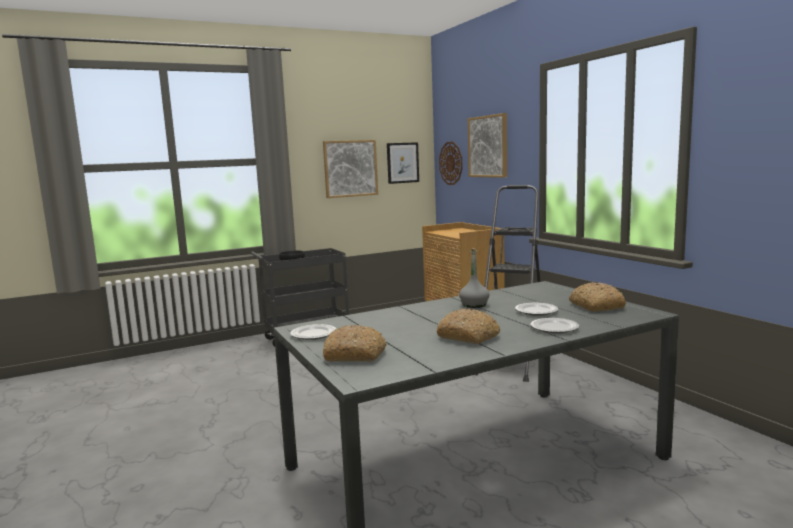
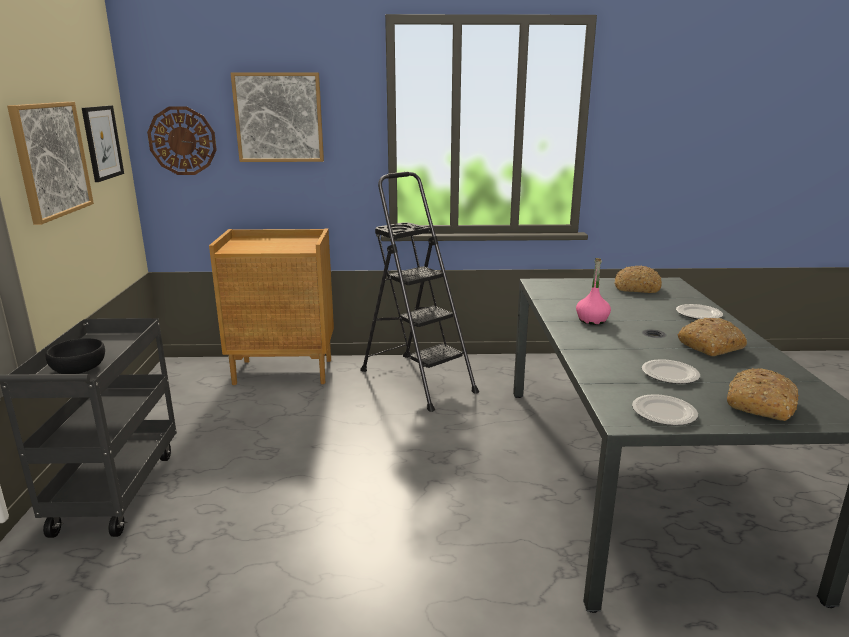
camera: 65 degrees left, 10 degrees up
grey bottle [459,248,489,308] -> pink bottle [576,258,611,325]
plate [515,303,559,316] -> plate moved to [642,359,700,384]

